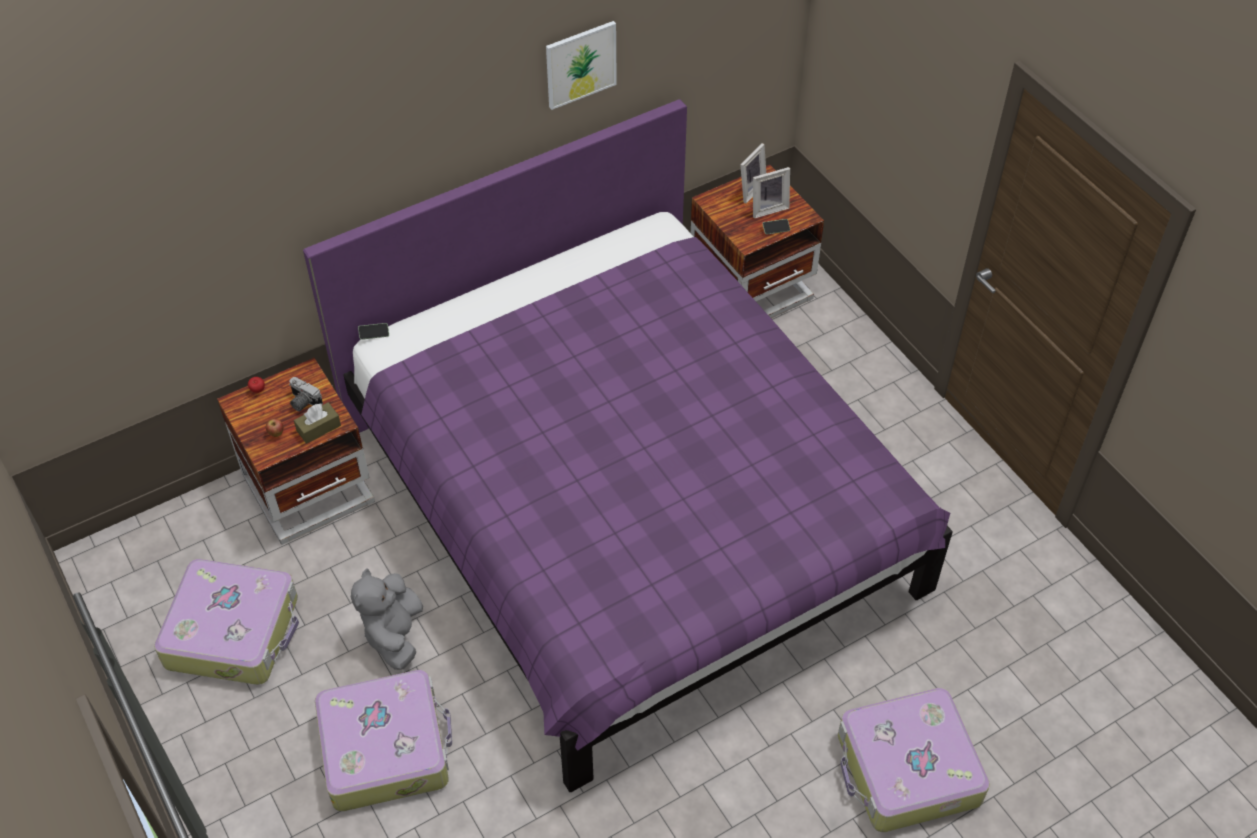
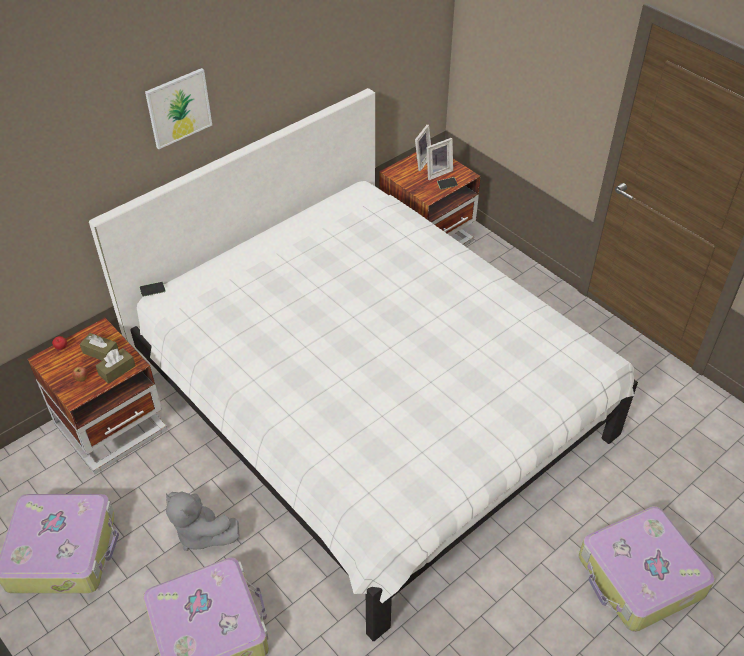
camera: 10 degrees left, 5 degrees down
camera [289,377,323,412] -> brown tissue box [80,333,119,361]
purple bed [303,99,953,792] -> white bed [89,88,638,641]
grey plush toy [351,569,423,670] -> grey plush toy turned 45 degrees counterclockwise [166,491,240,551]
picture [546,21,617,110] -> picture moved to [145,68,212,149]

